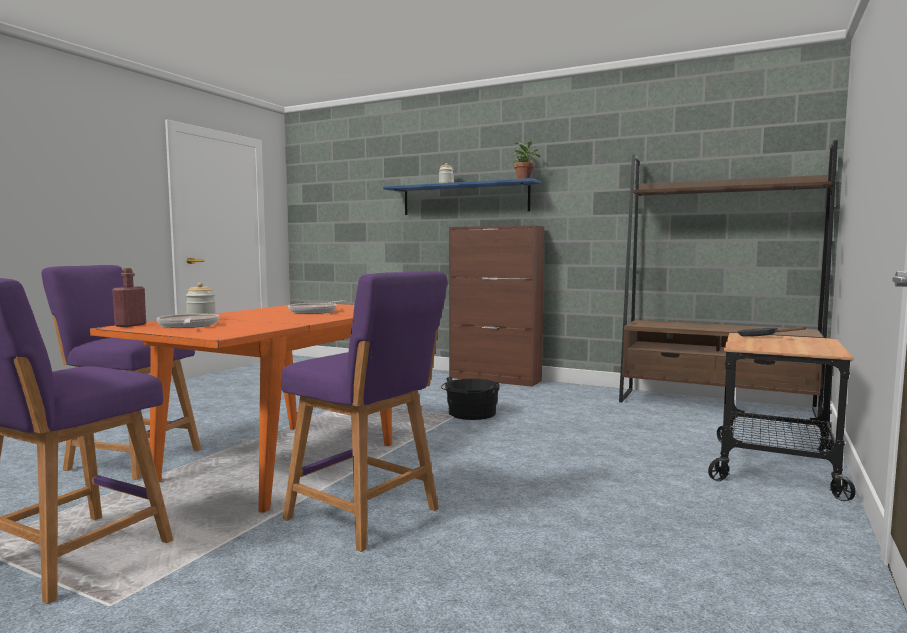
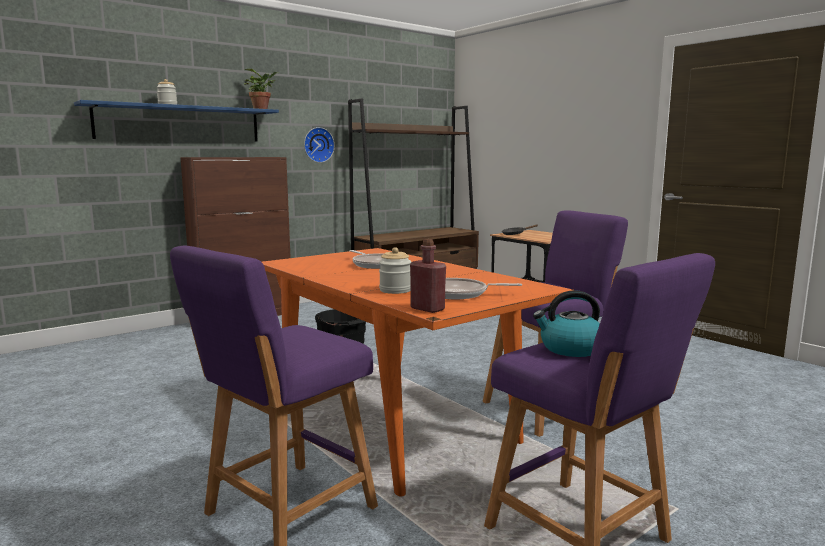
camera: 65 degrees left, 5 degrees up
none -> wall clock [304,127,335,163]
none -> kettle [533,290,600,357]

